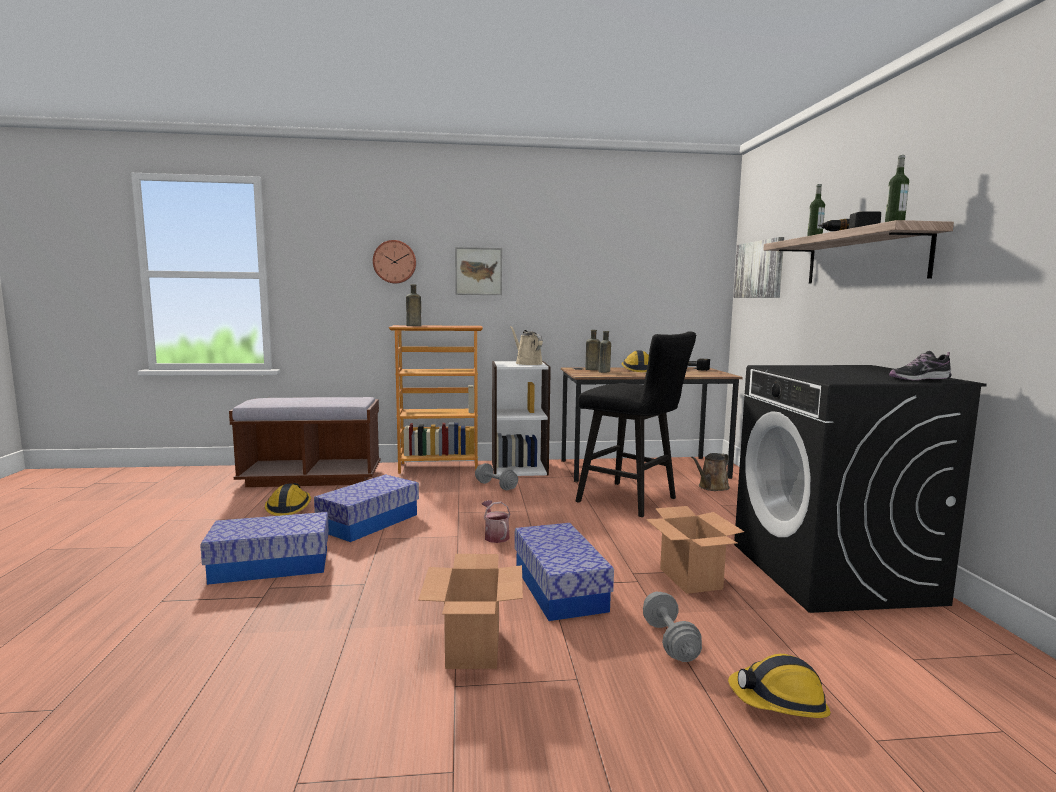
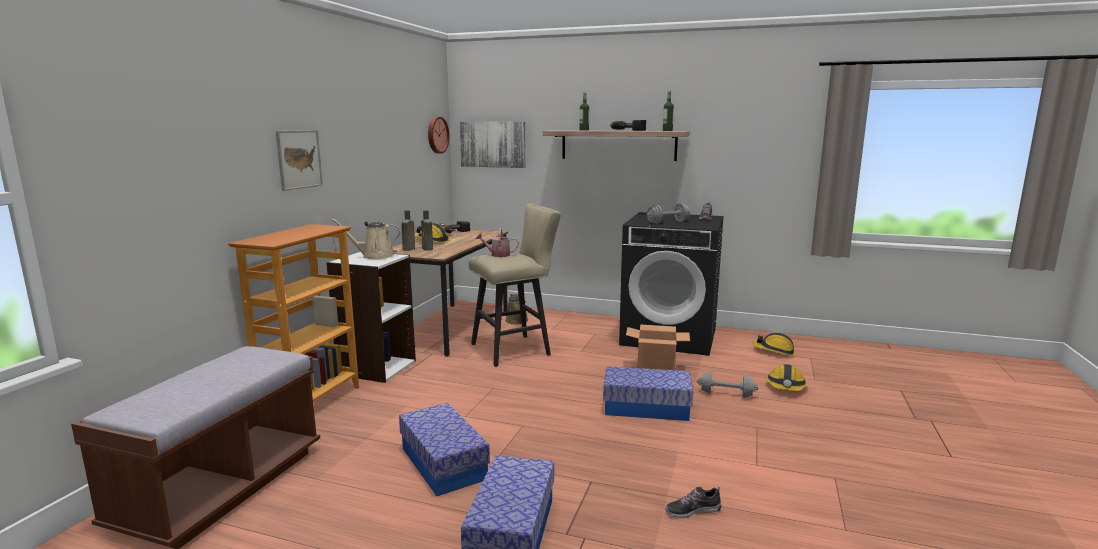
camera: 65 degrees left, 5 degrees up
hard hat [265,483,311,516] -> hard hat moved to [753,333,795,356]
wall clock [373,240,416,284] -> wall clock moved to [428,117,449,153]
brown bottle [406,284,421,326] -> none
cardboard box [418,554,523,669] -> none
grey dumbbell [475,463,518,490] -> grey dumbbell moved to [647,203,690,224]
watering can [482,500,511,543] -> watering can moved to [475,228,519,257]
black stool [575,331,696,517] -> beige stool [469,203,561,367]
none -> shoe [665,486,721,518]

